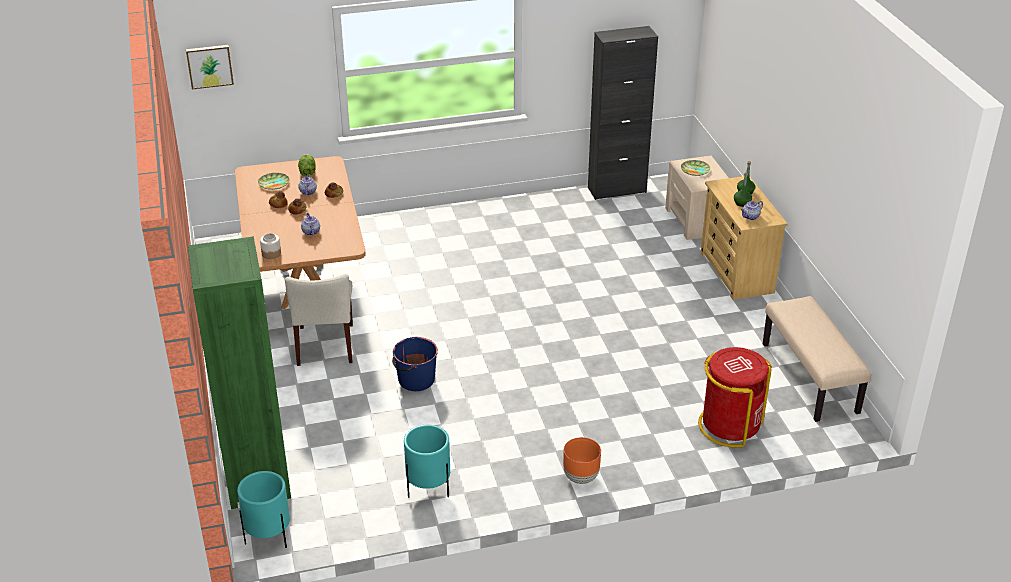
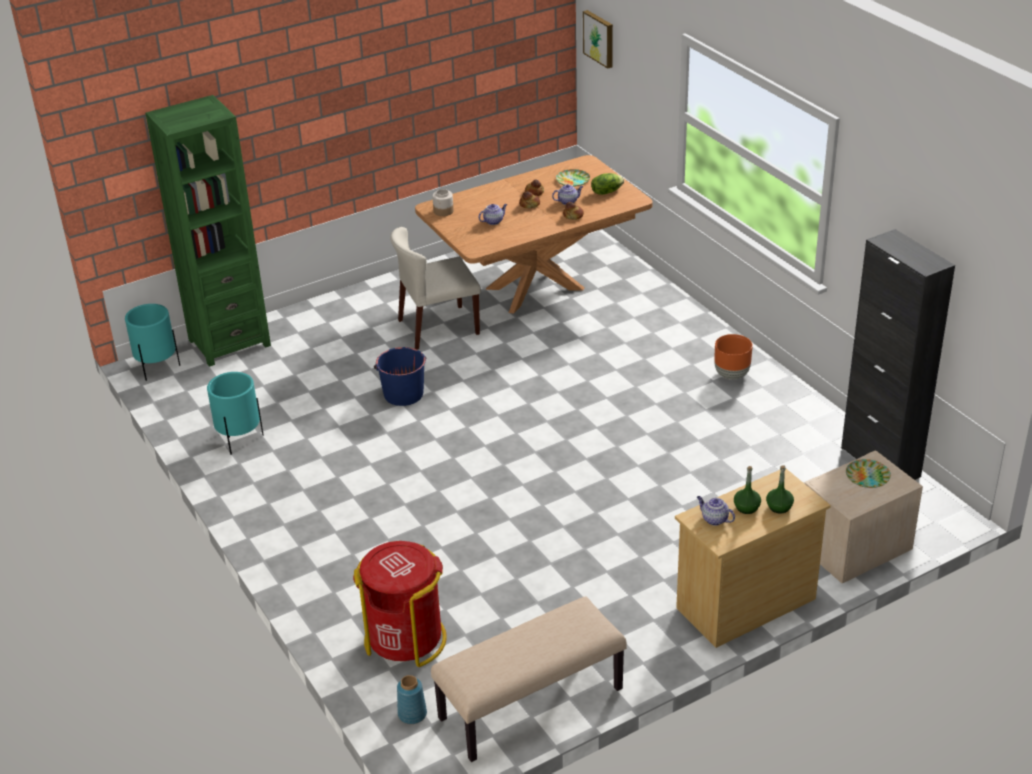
camera: 75 degrees right, 0 degrees up
orange planter [563,437,601,484] -> orange planter moved to [714,334,753,380]
none -> blue vase [397,675,427,724]

